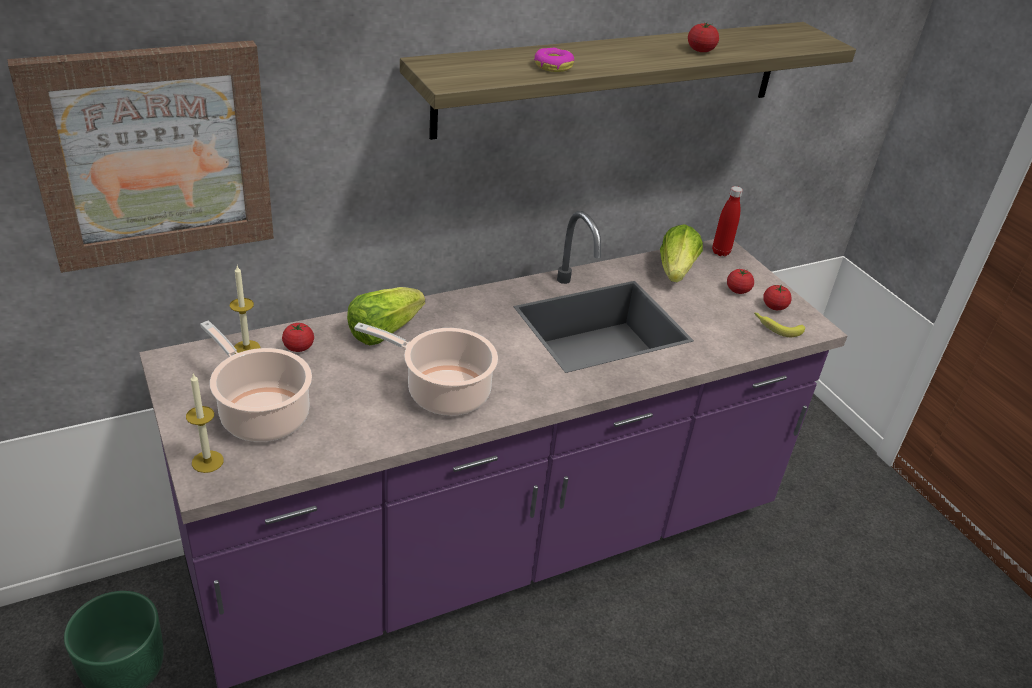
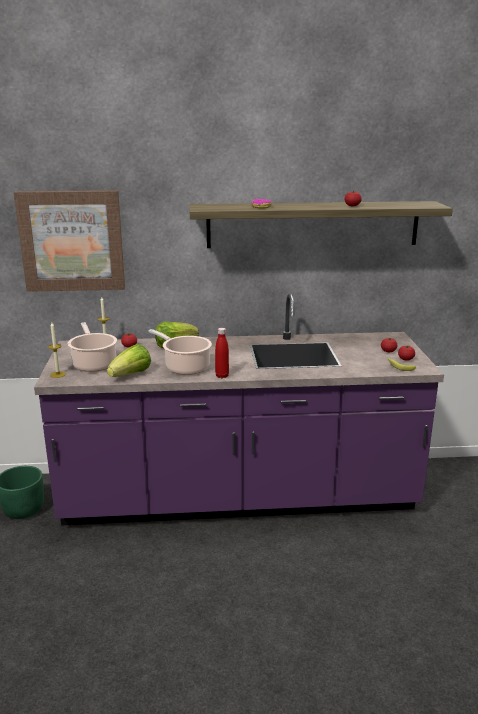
camera: 25 degrees right, 15 degrees down
lettuce [660,224,703,283] -> lettuce moved to [107,344,151,377]
red bottle [712,186,743,256] -> red bottle moved to [215,328,229,378]

